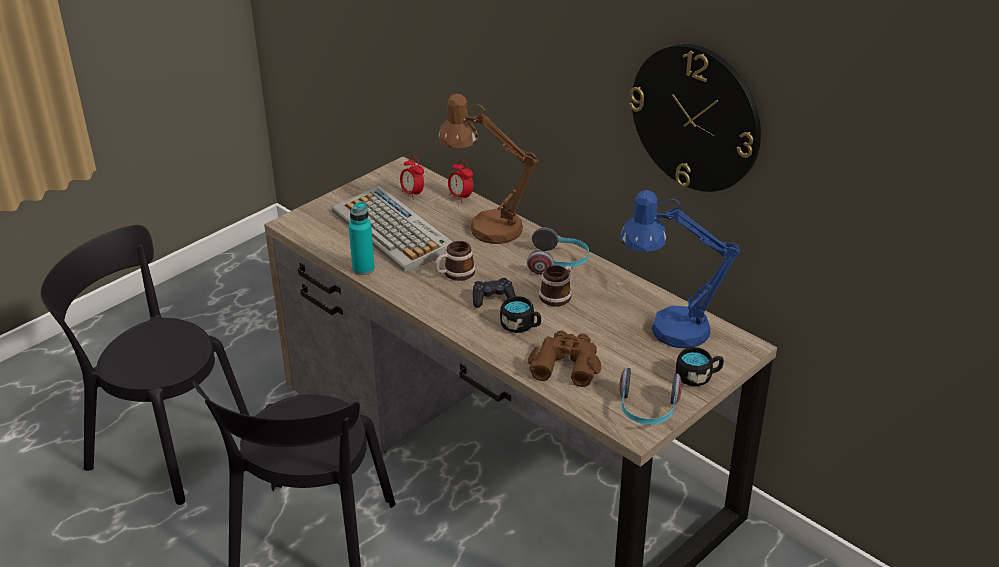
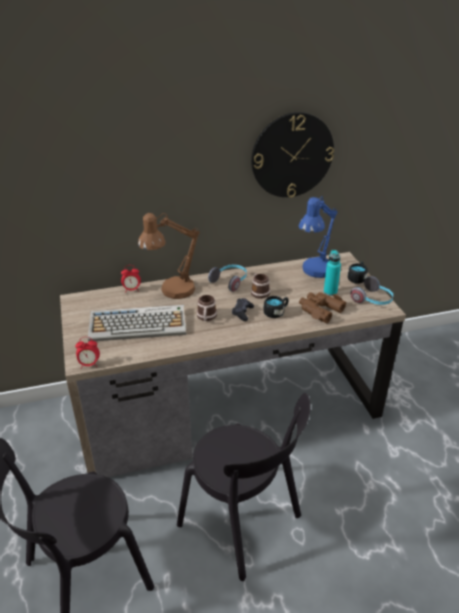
camera: 60 degrees left, 0 degrees up
turquoise bottle [348,201,375,275] -> turquoise bottle moved to [324,250,341,296]
alarm clock [400,156,424,200] -> alarm clock moved to [75,337,100,368]

